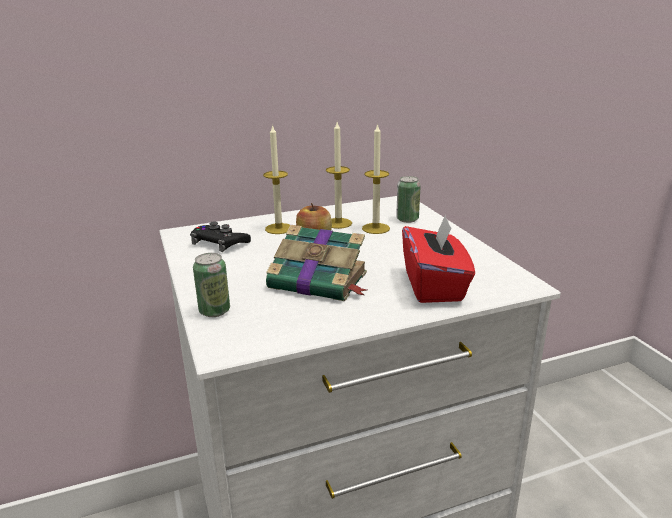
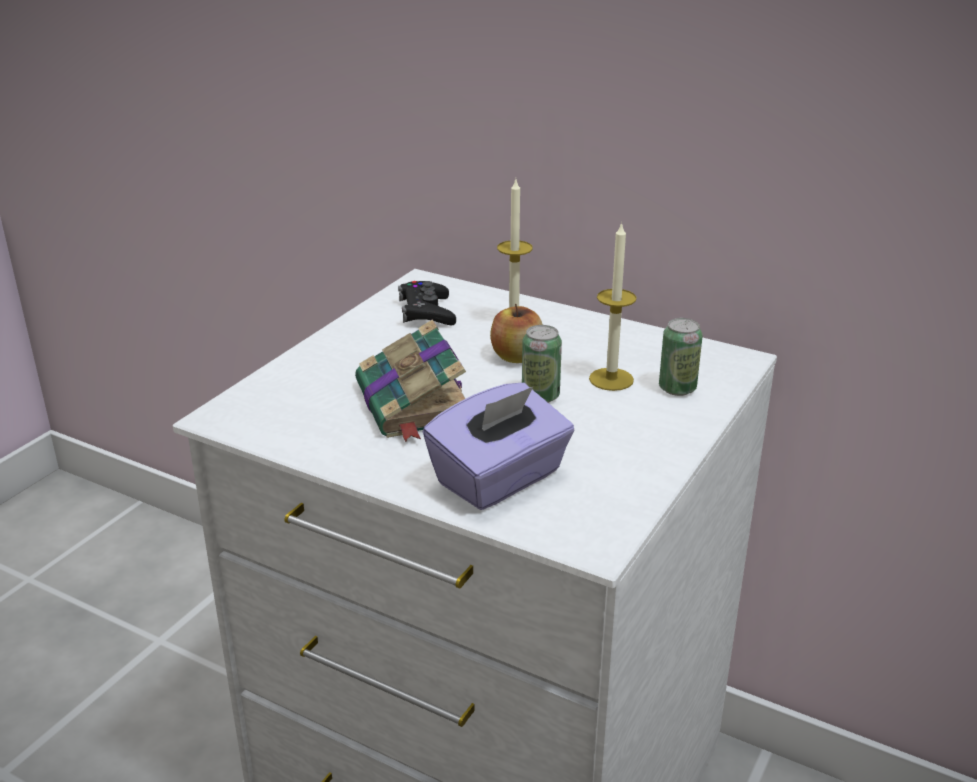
camera: 50 degrees right, 5 degrees up
can [193,253,230,317] -> can moved to [522,325,562,403]
candle [326,122,352,229] -> none
red tissue box [402,214,475,303] -> purple tissue box [423,383,575,510]

